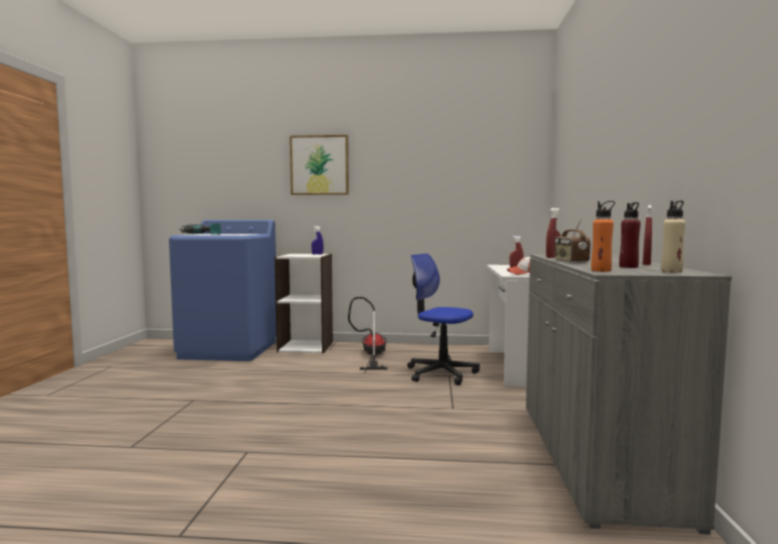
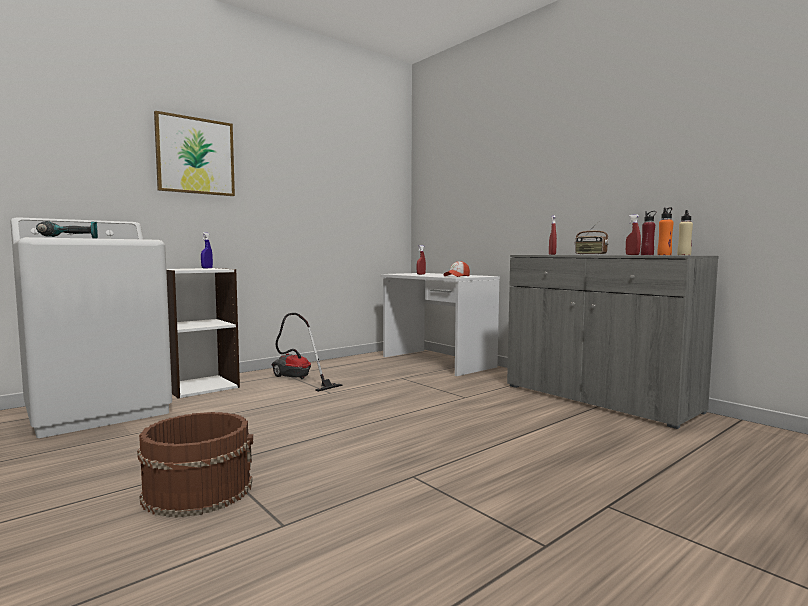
camera: 45 degrees left, 0 degrees up
blue washing machine [169,220,276,361] -> white washing machine [10,217,172,438]
office chair [407,253,480,385] -> none
none -> brown bucket [137,412,253,518]

